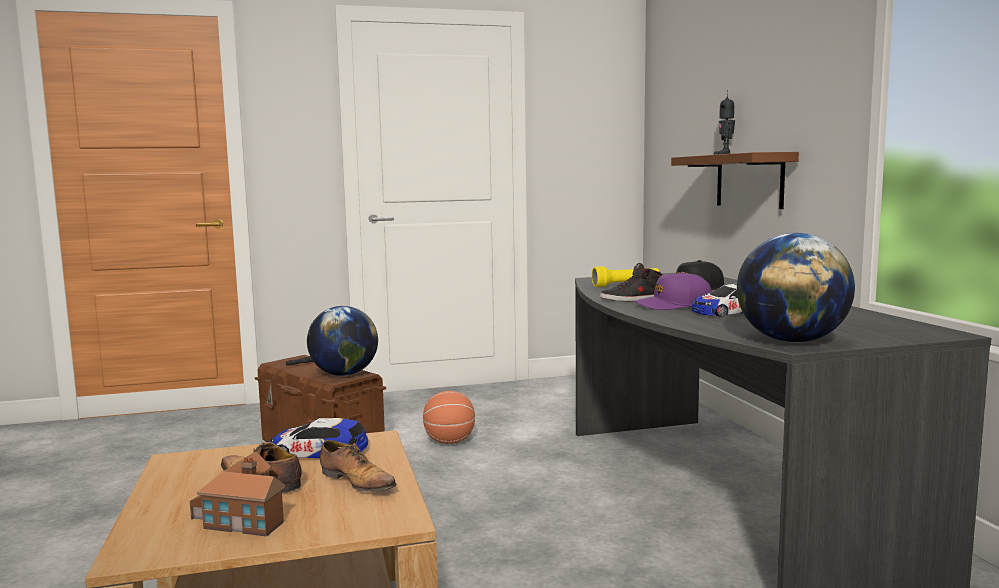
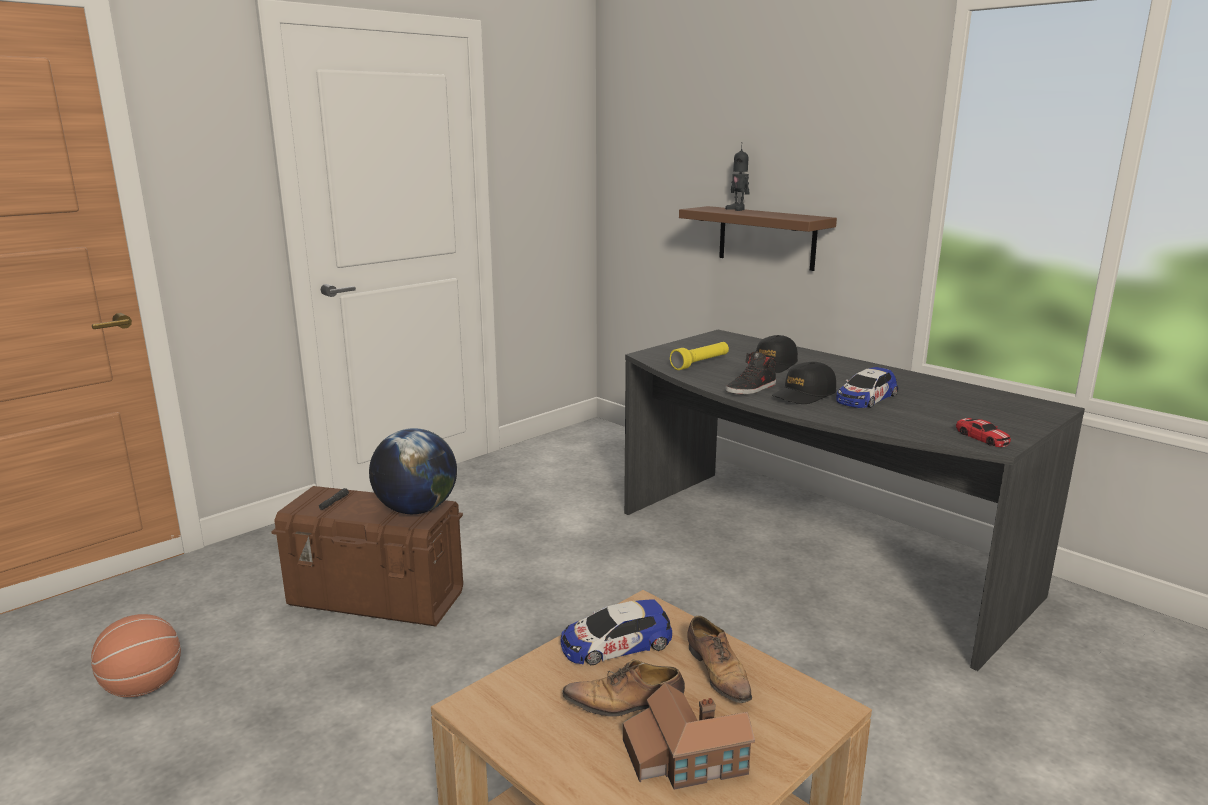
camera: 30 degrees left, 10 degrees up
shoe [320,440,397,494] -> shoe turned 60 degrees clockwise [687,616,752,706]
basketball [423,391,475,444] -> basketball moved to [91,614,181,697]
purple cap [634,272,712,310] -> black cap [772,362,836,404]
globe [737,233,855,343] -> toy car [956,418,1011,447]

